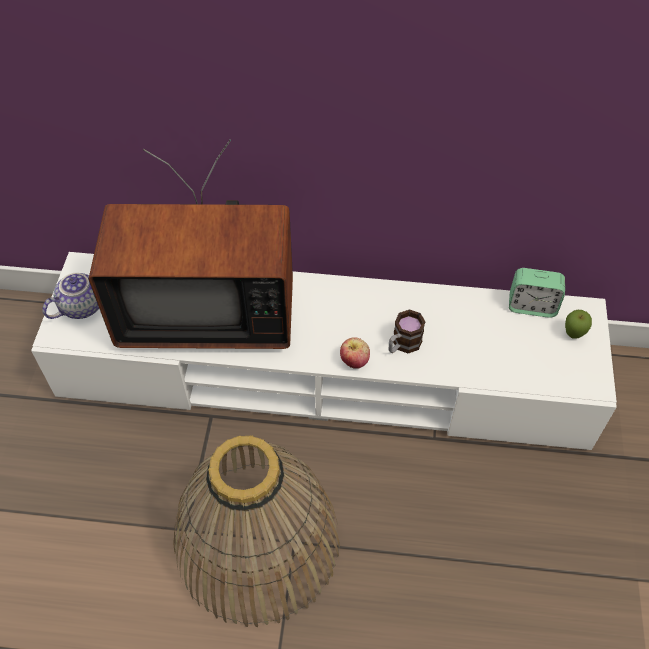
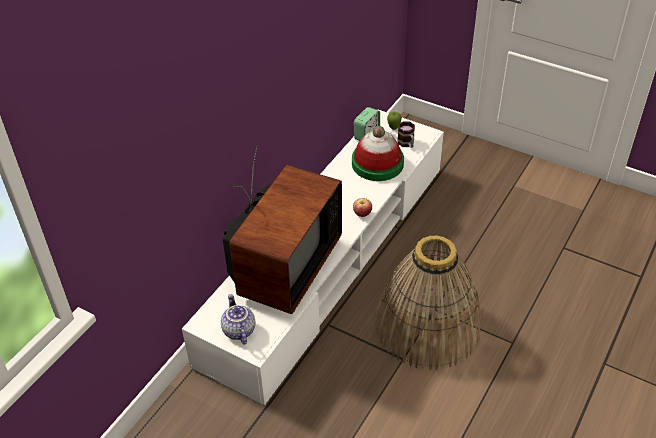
camera: 65 degrees left, 10 degrees down
mug [389,310,425,353] -> mug moved to [397,121,415,148]
none -> hat [352,126,404,181]

